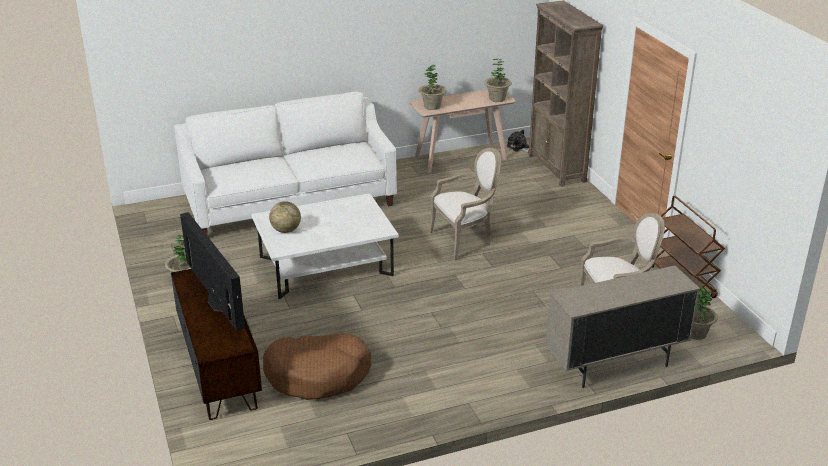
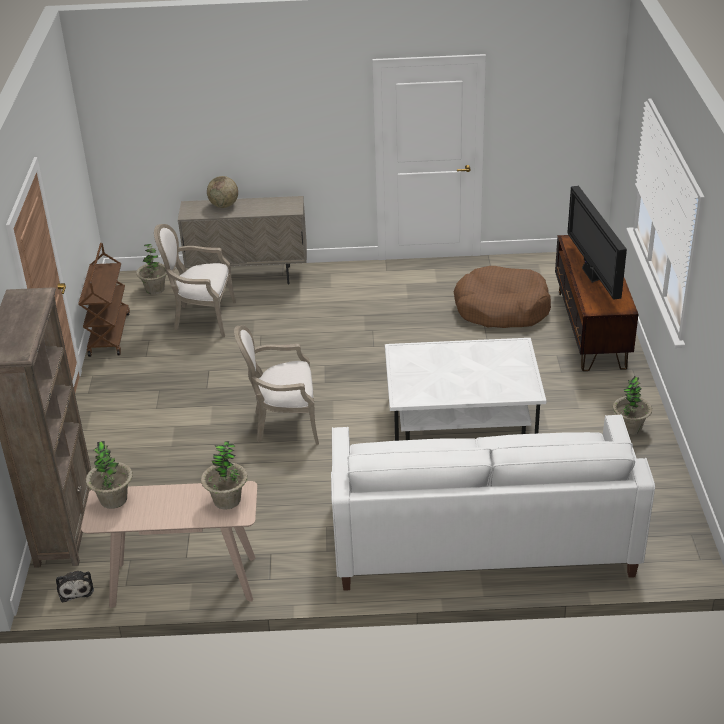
camera: 160 degrees left, 5 degrees up
globe [269,201,301,233] -> globe moved to [207,176,238,208]

